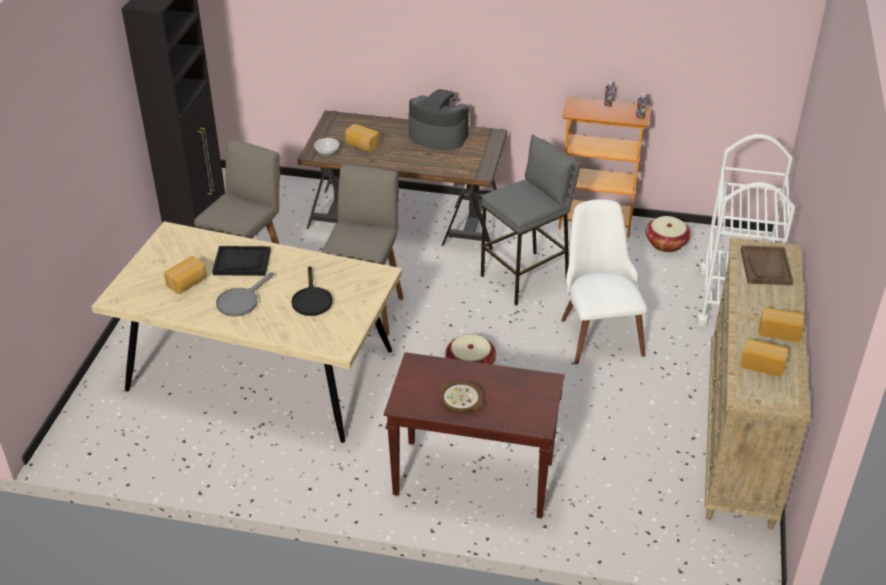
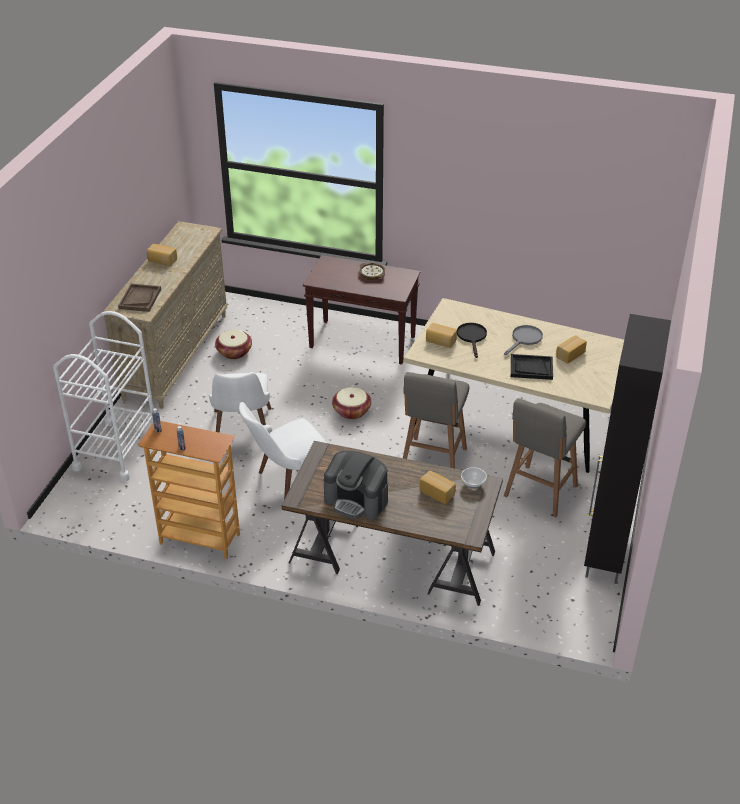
camera: 175 degrees left, 0 degrees up
grey stool [481,135,581,305] -> white chair [239,402,327,499]
basket [646,216,691,252] -> basket moved to [215,329,252,359]
bread [740,339,789,377] -> bread moved to [426,323,457,348]

